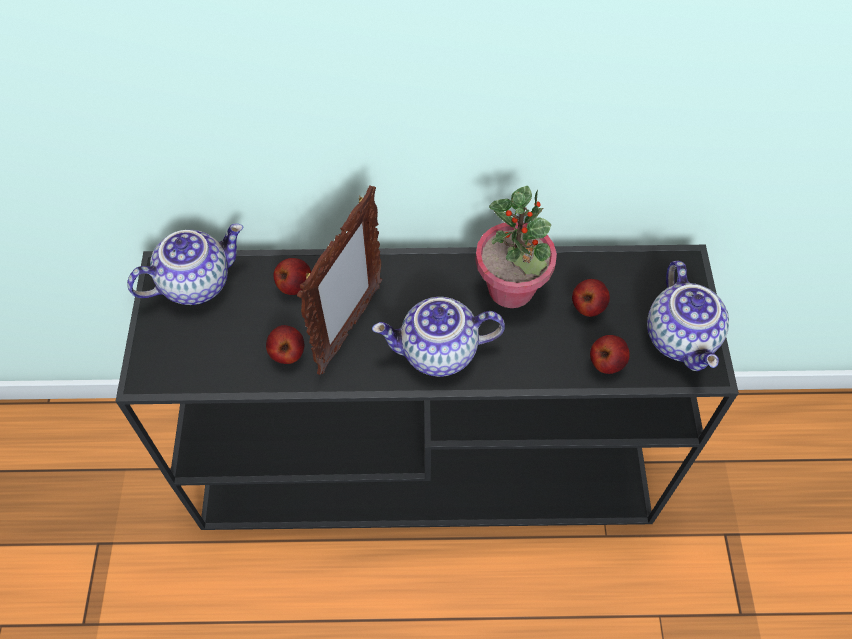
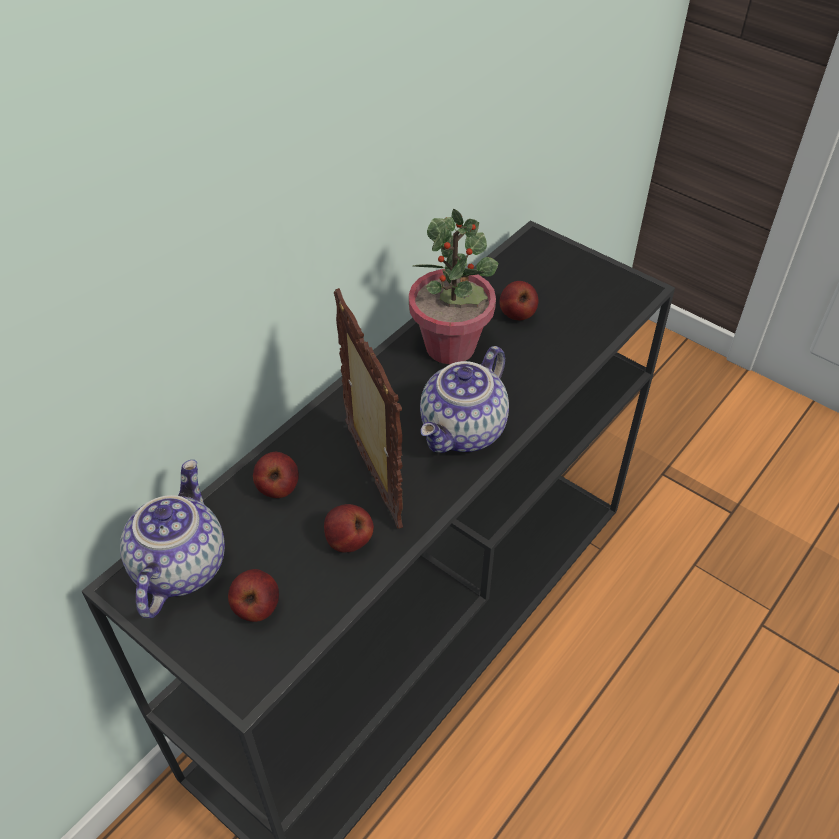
camera: 50 degrees left, 10 degrees down
apple [590,335,630,374] -> apple moved to [228,569,279,622]
teapot [647,261,729,371] -> none

